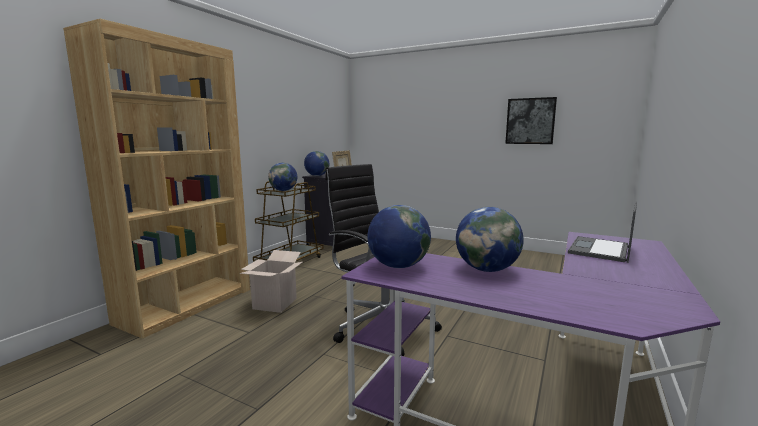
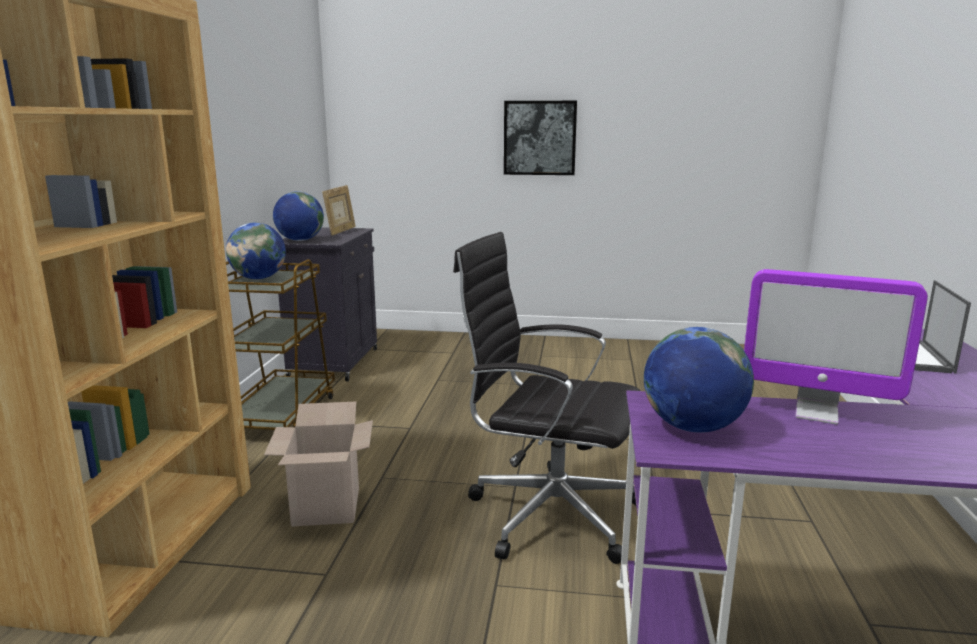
camera: 20 degrees left, 5 degrees up
globe [456,207,524,272] -> monitor [744,269,928,425]
picture [505,97,557,144] -> picture moved to [504,101,577,175]

